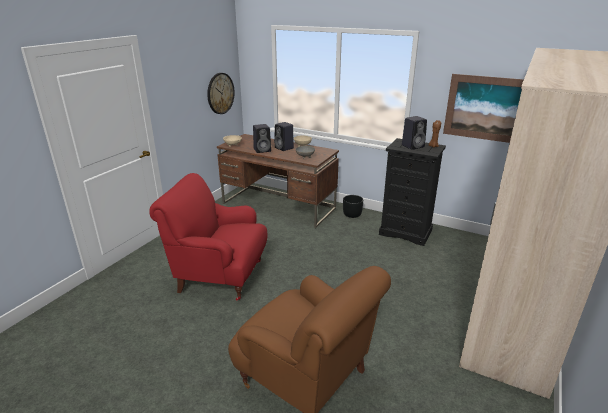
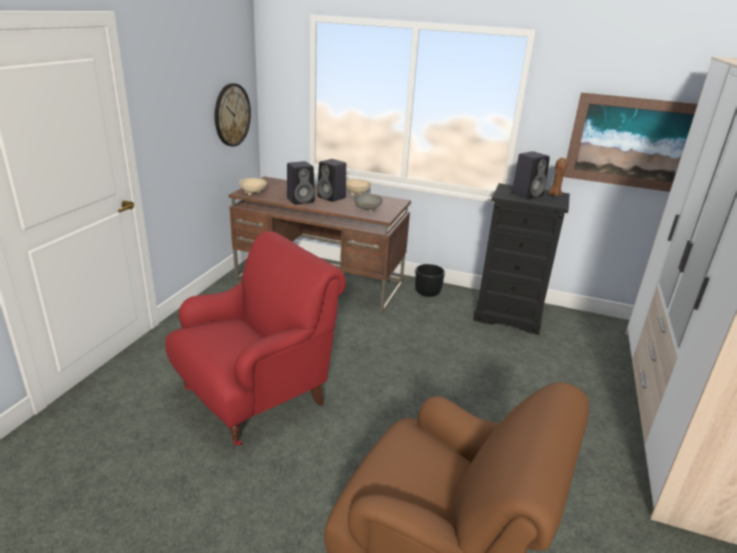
camera: 10 degrees left, 0 degrees up
red armchair [149,173,267,300] -> red armchair turned 135 degrees clockwise [165,231,346,445]

